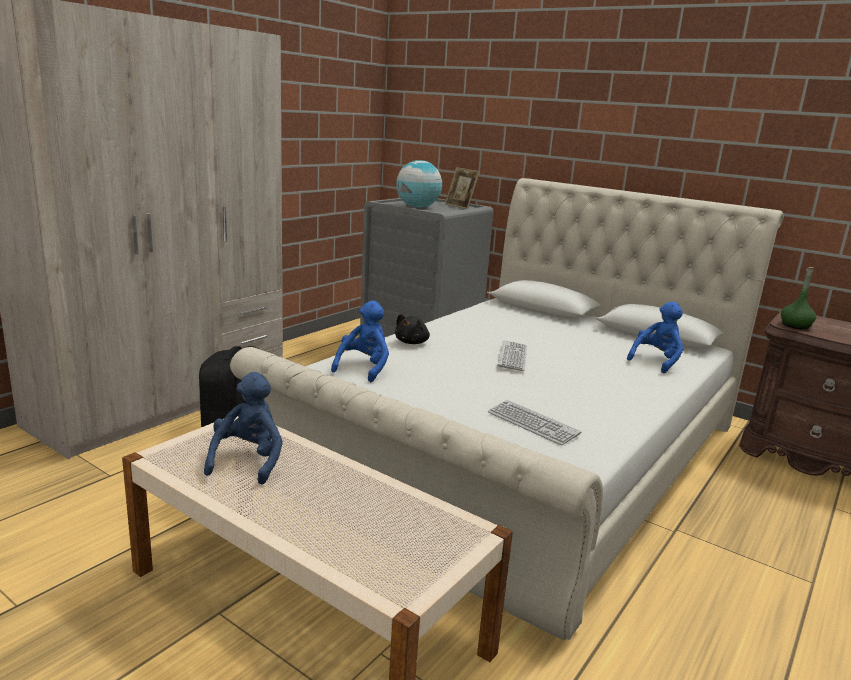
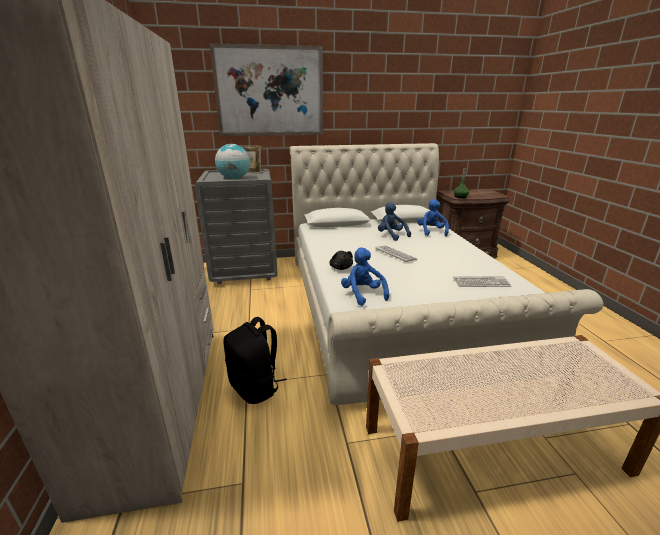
camera: 45 degrees left, 5 degrees up
blue plush toy [204,372,283,485] -> blue plush toy moved to [378,202,411,241]
none -> picture [209,43,323,136]

